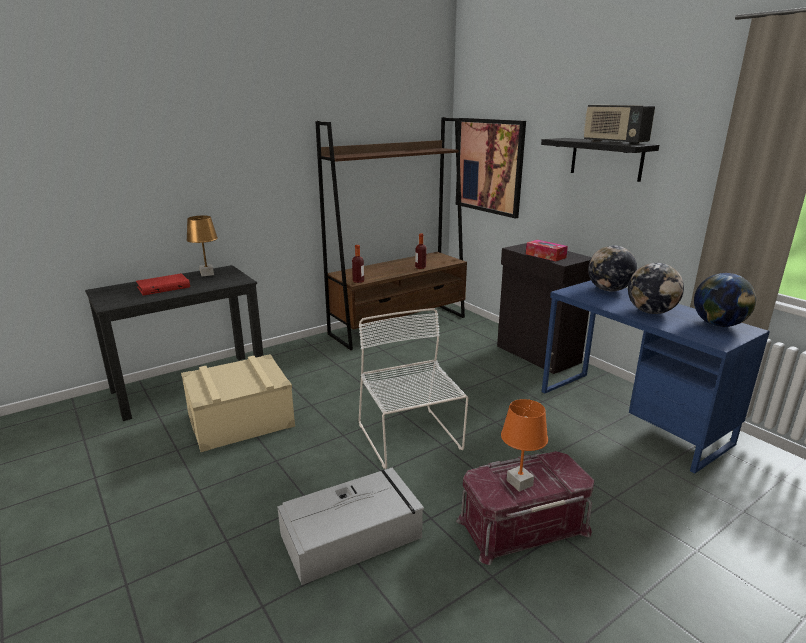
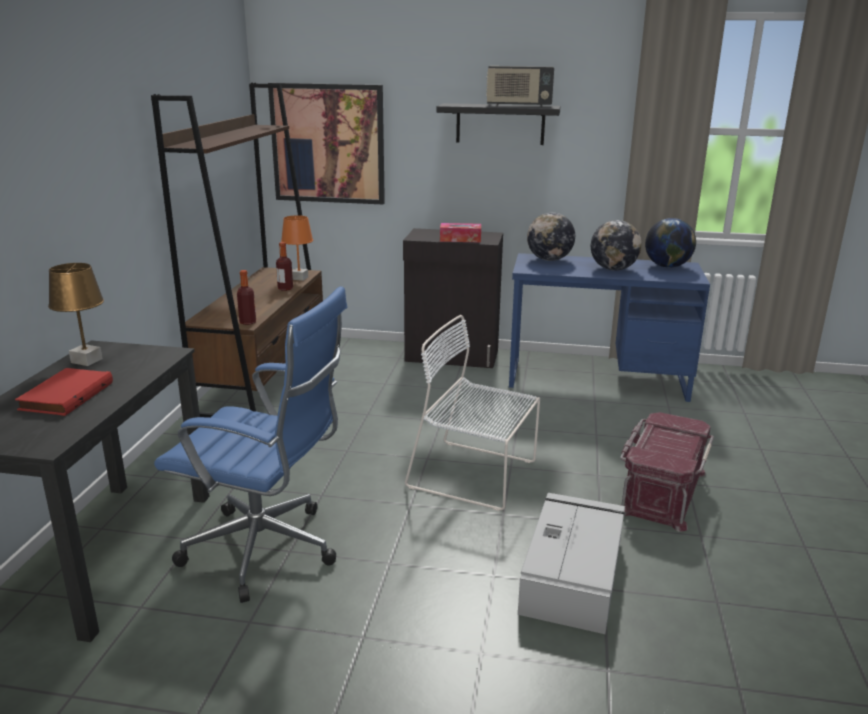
camera: 45 degrees left, 0 degrees up
beige storage box [181,354,295,452] -> blue office chair [154,286,347,603]
orange table lamp [501,399,548,492] -> orange table lamp moved to [281,215,313,281]

